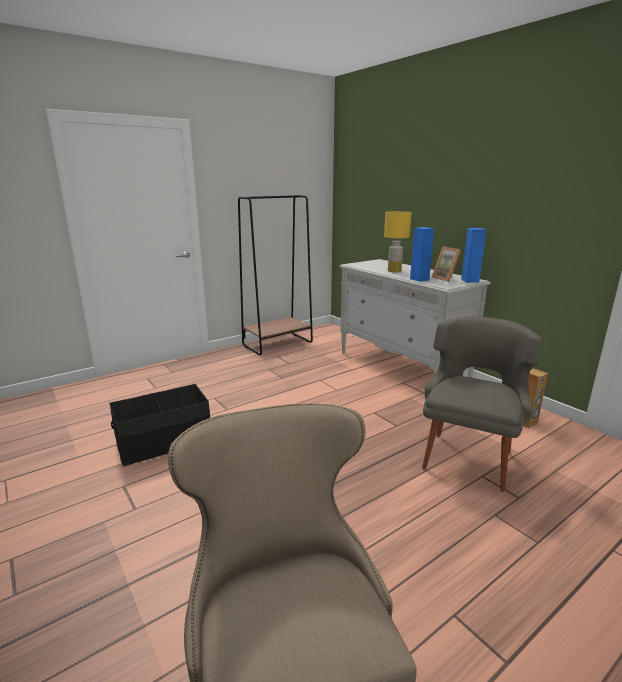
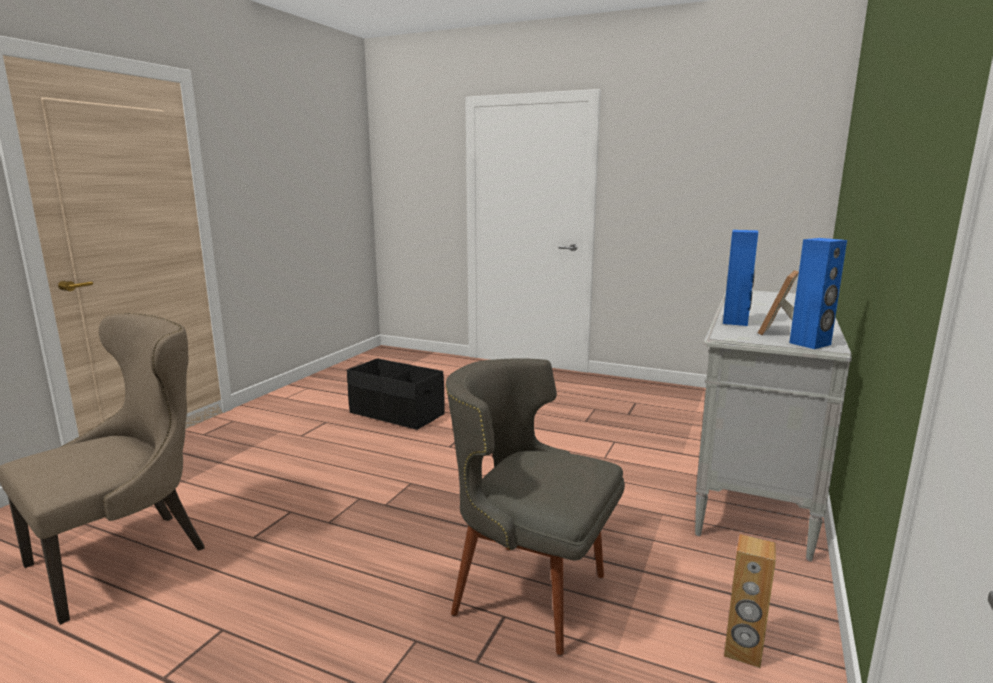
camera: 60 degrees right, 5 degrees down
clothes rack [238,195,313,356] -> none
yellow table lamp [384,211,411,272] -> none
grey chair [422,316,542,492] -> grey chair turned 150 degrees counterclockwise [446,358,625,655]

